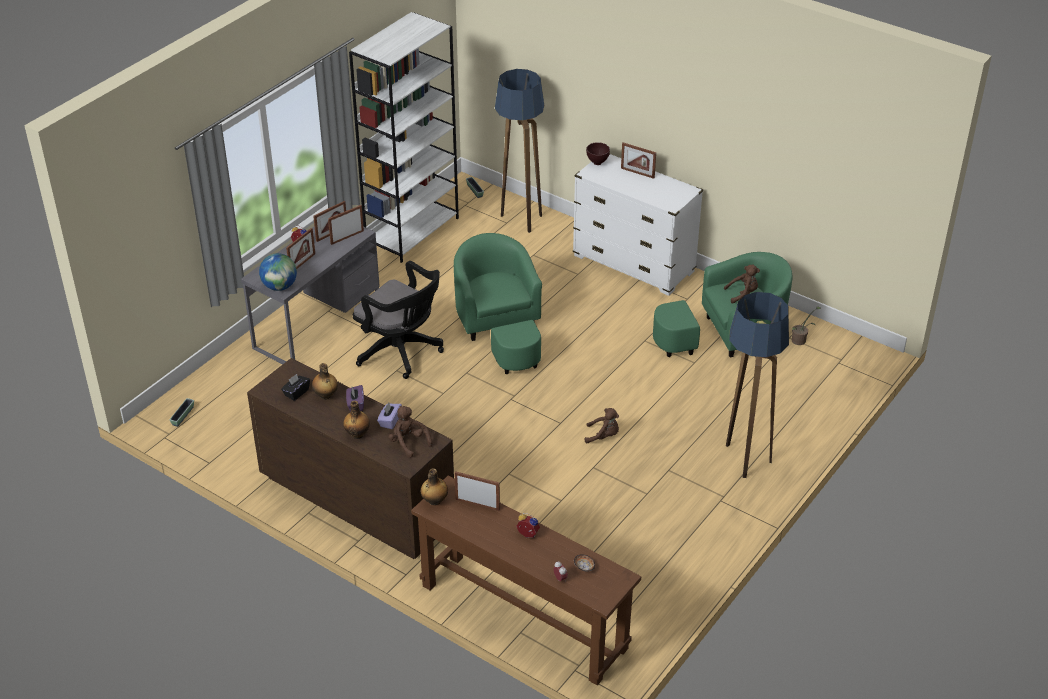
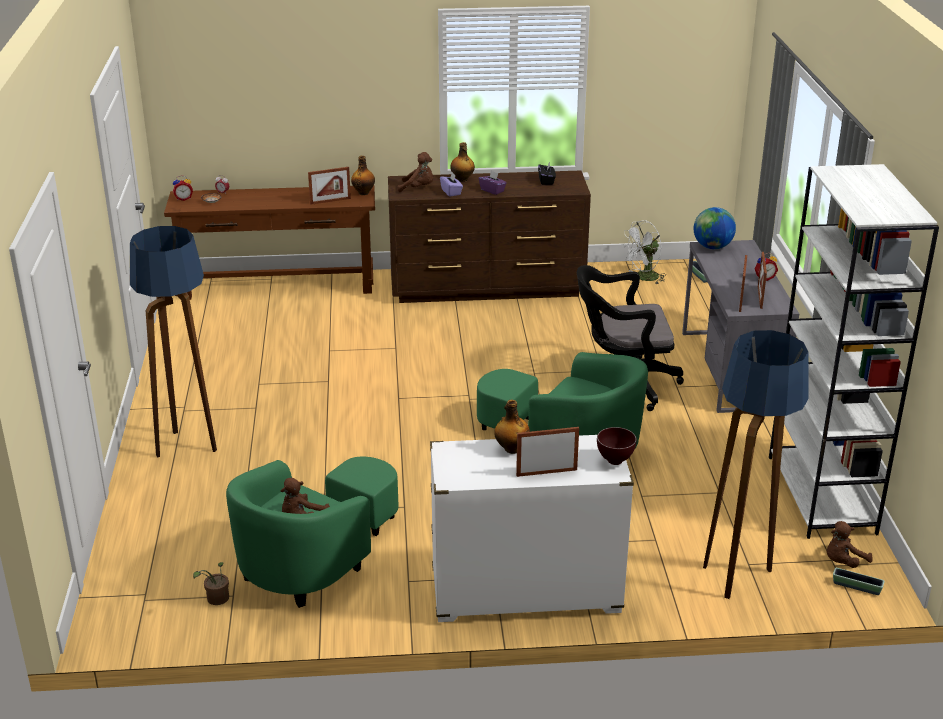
camera: 140 degrees right, 10 degrees down
picture frame [286,228,315,269] -> none
bottle [312,363,338,400] -> bottle moved to [494,400,530,454]
alarm clock [516,513,540,538] -> alarm clock moved to [173,175,193,201]
brown plush toy [585,408,619,443] -> brown plush toy moved to [827,521,873,568]
none -> white fan [621,220,666,284]

